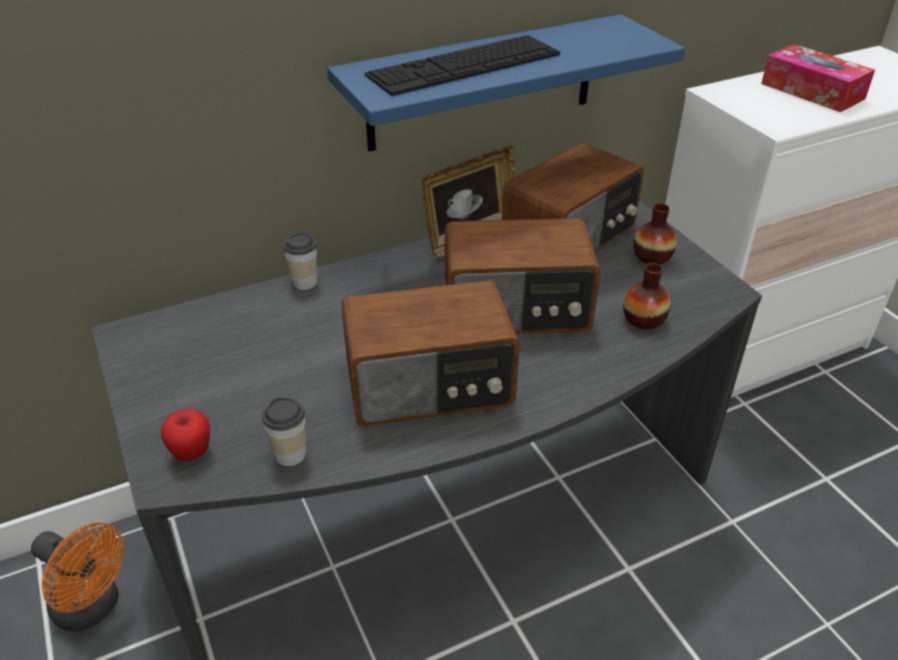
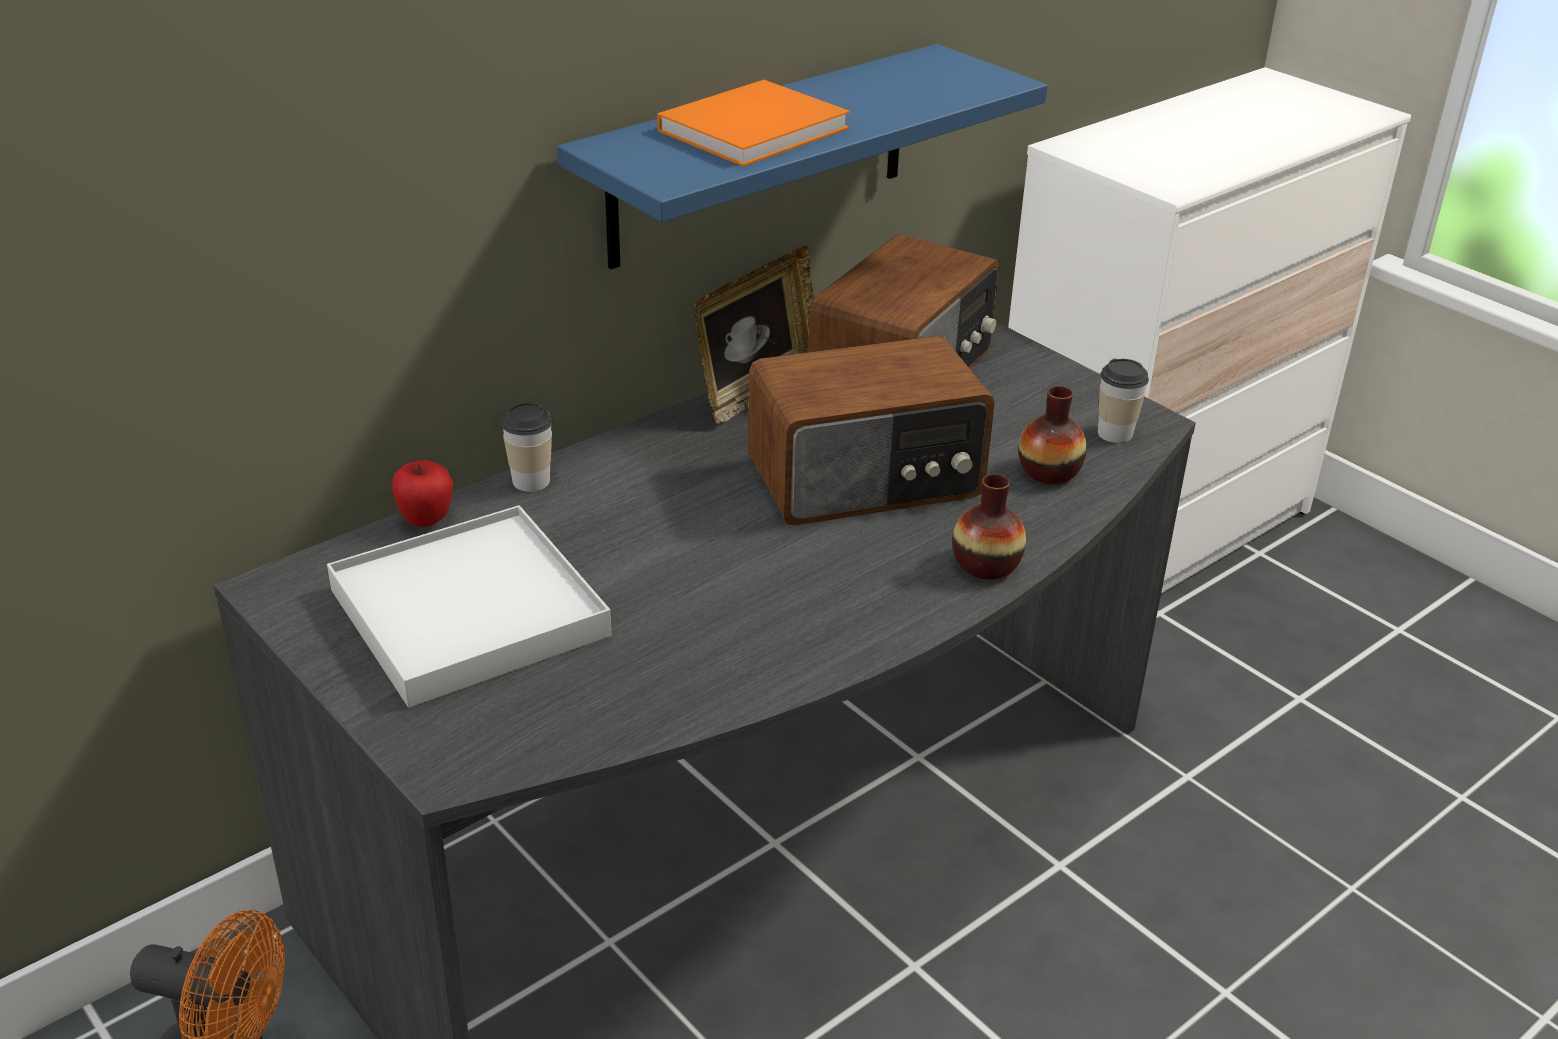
camera: 15 degrees left, 5 degrees down
apple [161,409,210,461] -> apple moved to [392,460,453,527]
cup [262,398,306,466] -> cup moved to [1098,358,1149,443]
radio [341,280,520,426] -> none
keyboard [365,35,560,96] -> orange book [657,80,850,167]
vase [633,204,677,265] -> vase moved to [952,474,1026,580]
tissue box [761,44,875,112] -> none
none -> white tray [327,505,611,708]

